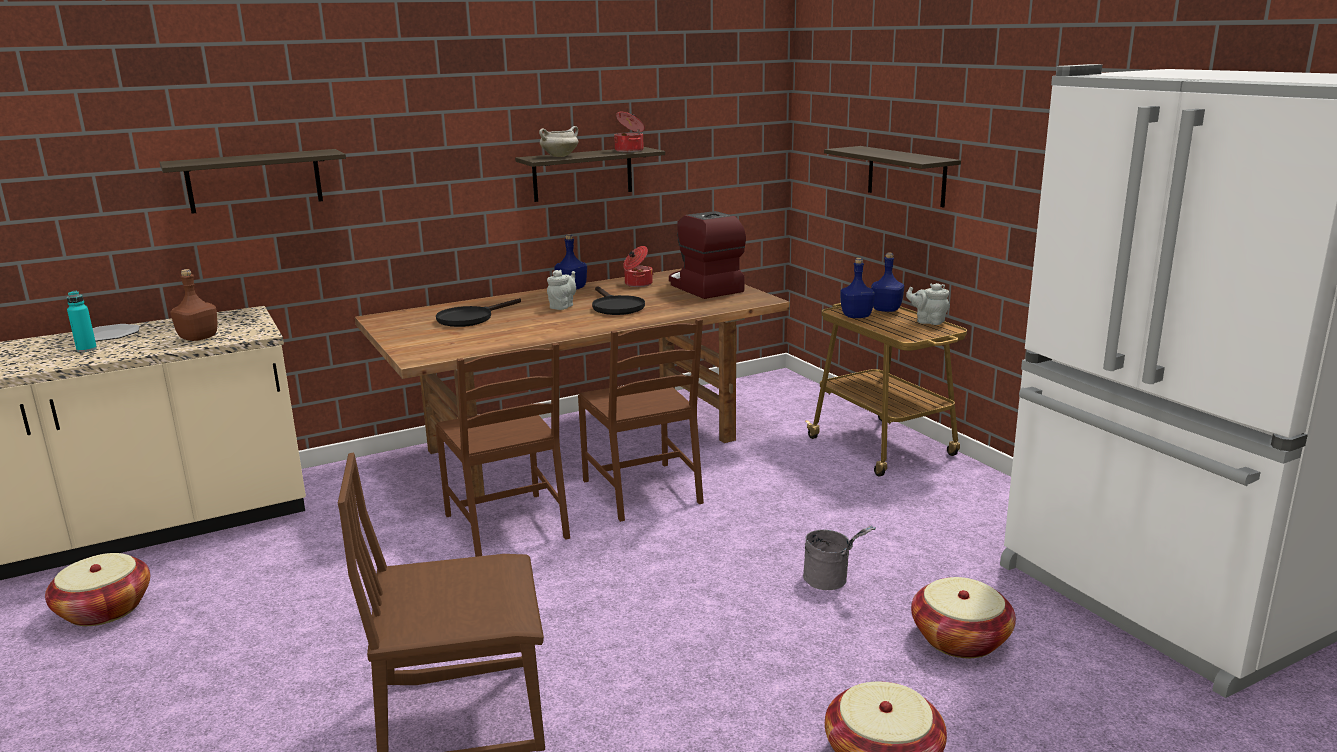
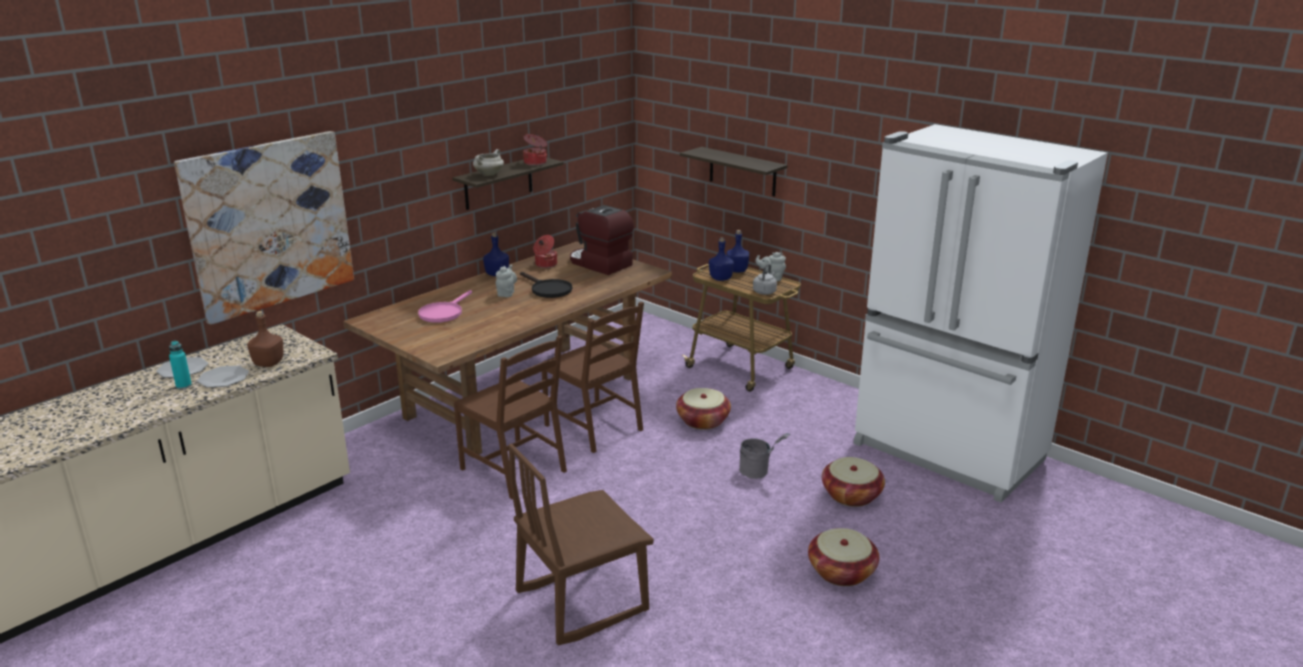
camera: 20 degrees left, 5 degrees up
basket [45,553,150,626] -> basket moved to [676,388,731,430]
shelf [160,149,346,214] -> picture [174,131,354,325]
black frying pan [436,298,521,327] -> pink frying pan [418,290,472,323]
none -> plate [197,366,249,388]
none -> grey kettle [753,264,777,295]

